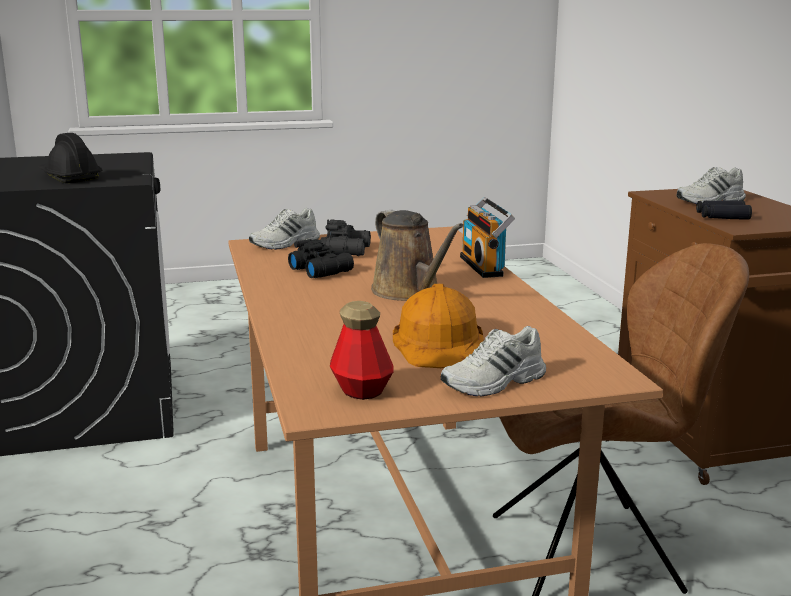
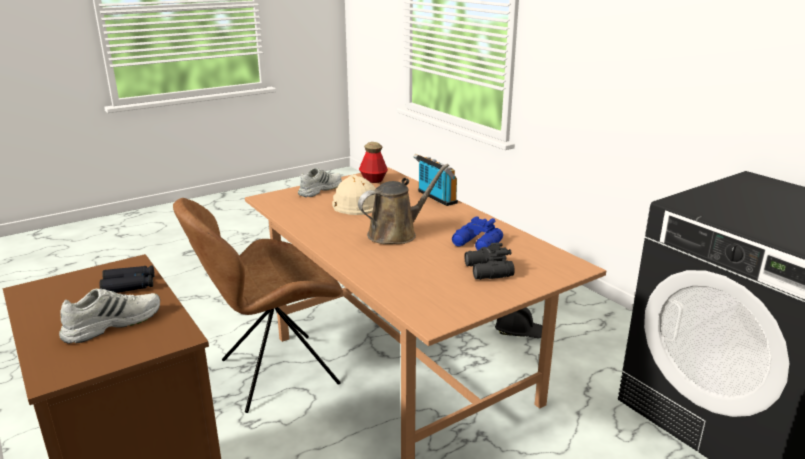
camera: 160 degrees right, 5 degrees up
black hard hat [38,133,102,183] -> black hard hat moved to [495,307,543,338]
white shoe [249,208,320,250] -> none
black binoculars [288,239,354,278] -> blue binoculars [452,216,503,251]
brown watering can [371,209,464,301] -> brown watering can turned 105 degrees clockwise [358,164,449,244]
orange hard hat [393,284,484,368] -> beige hard hat [332,175,376,215]
radio [460,197,515,278] -> radio moved to [413,154,458,206]

